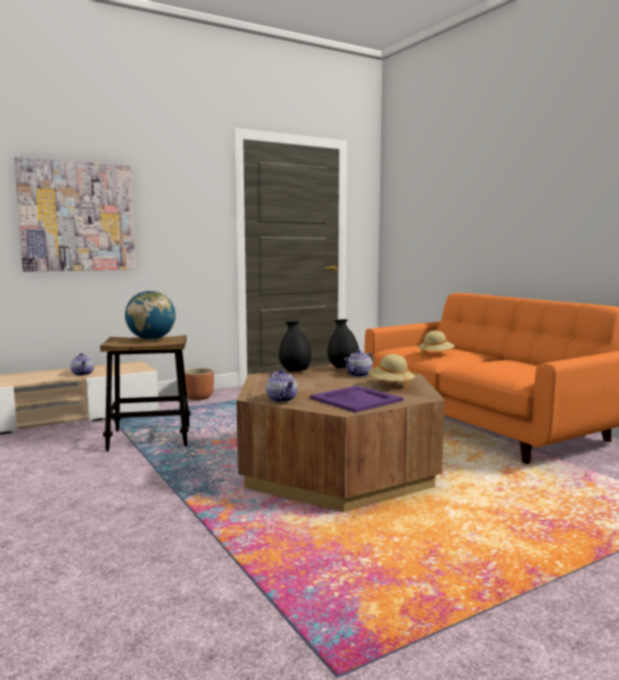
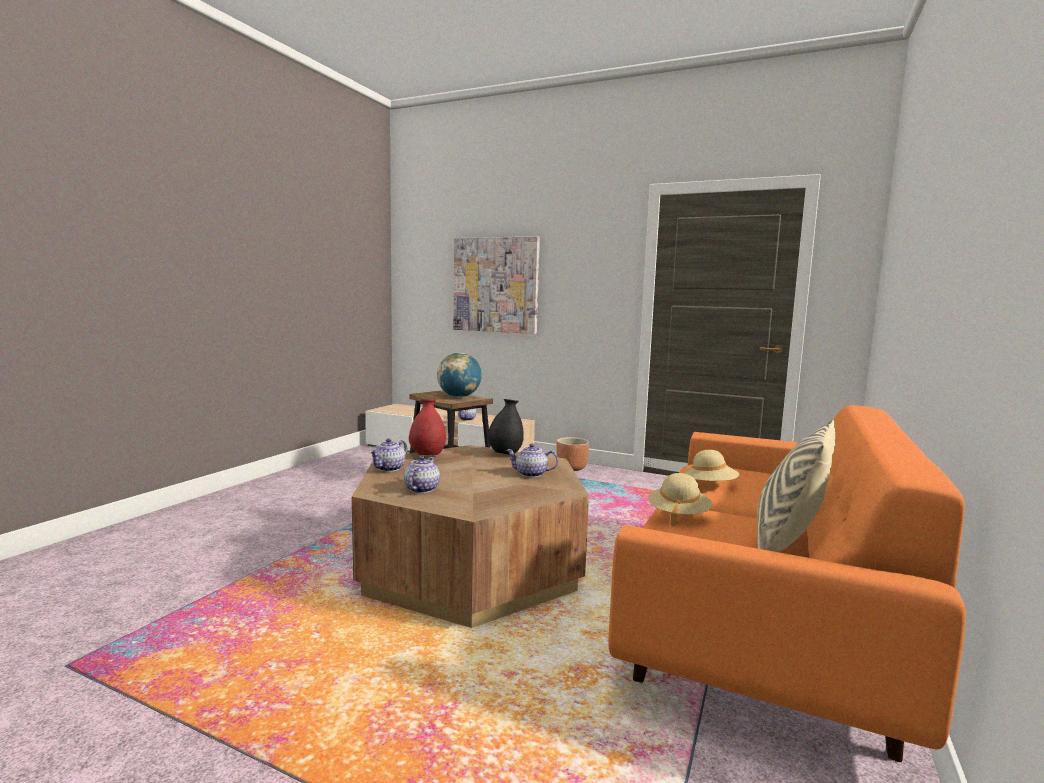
camera: 55 degrees right, 0 degrees up
purple tray [310,386,403,413] -> teapot [404,456,440,493]
black vase [327,319,359,368] -> none
beige hat [368,354,415,390] -> beige hat moved to [648,473,712,527]
none -> red vase [409,399,446,455]
none -> beige pillow [757,420,835,552]

